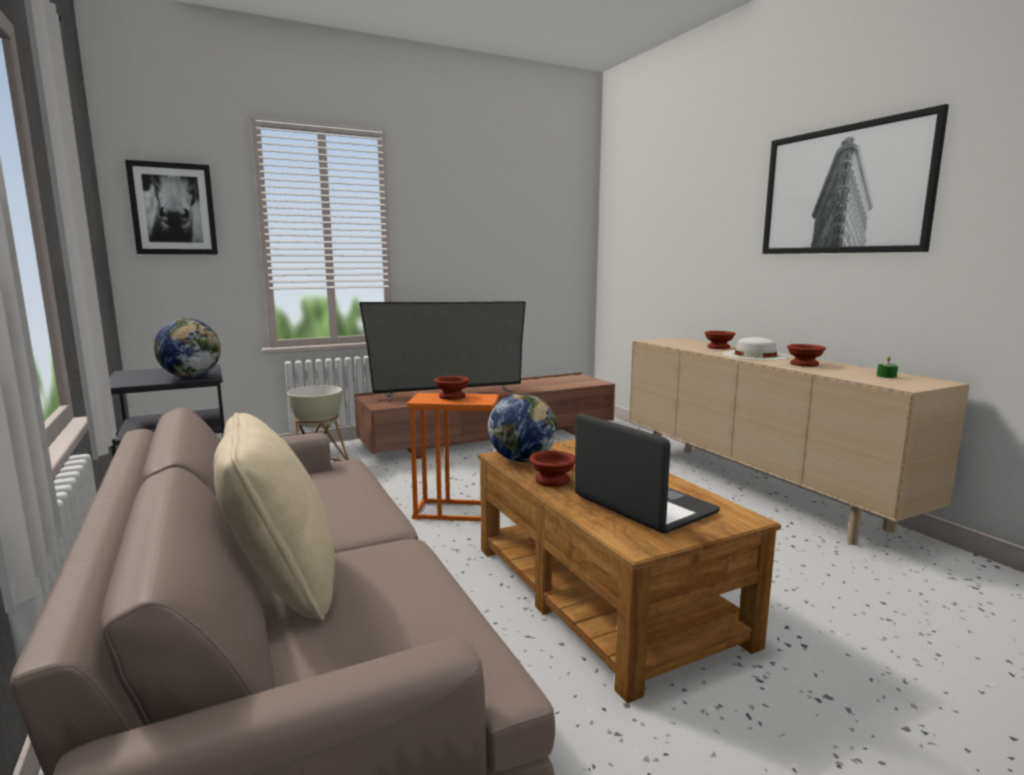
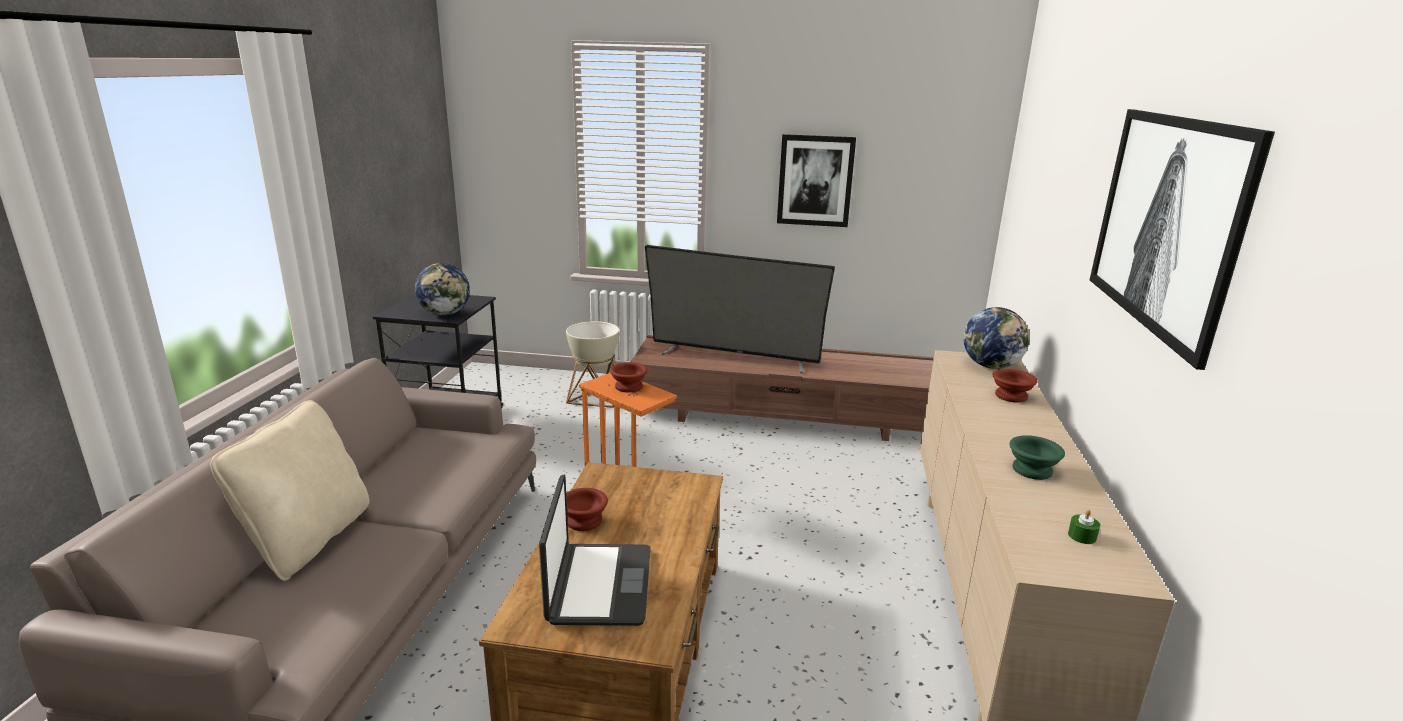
camera: 35 degrees right, 10 degrees up
picture [125,160,218,254] -> picture moved to [777,134,856,227]
globe [488,393,557,462] -> globe moved to [963,307,1030,369]
white hat [722,337,791,360] -> none
brown bowl [787,344,826,367] -> green bowl [1009,435,1065,480]

